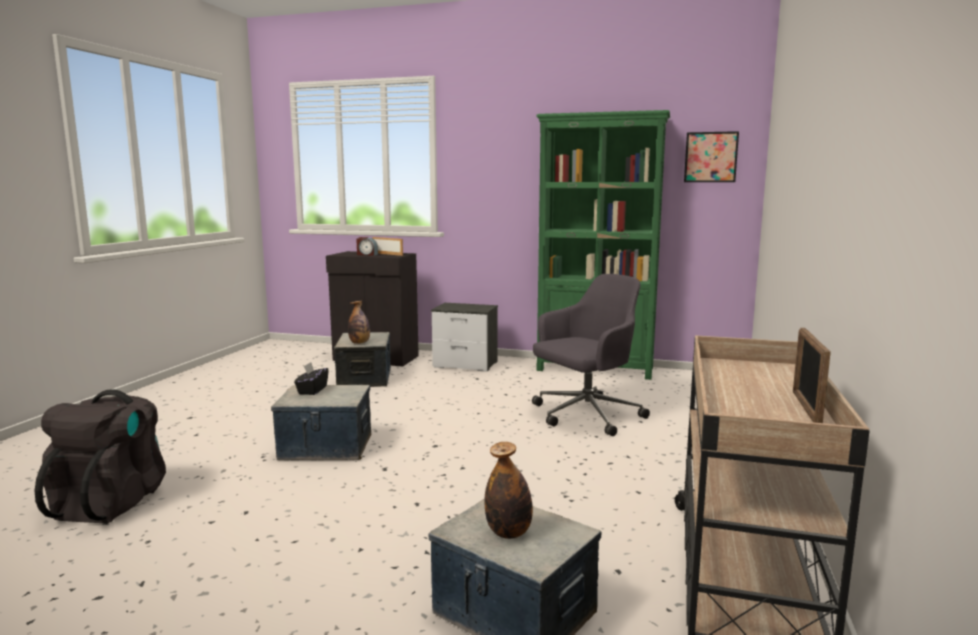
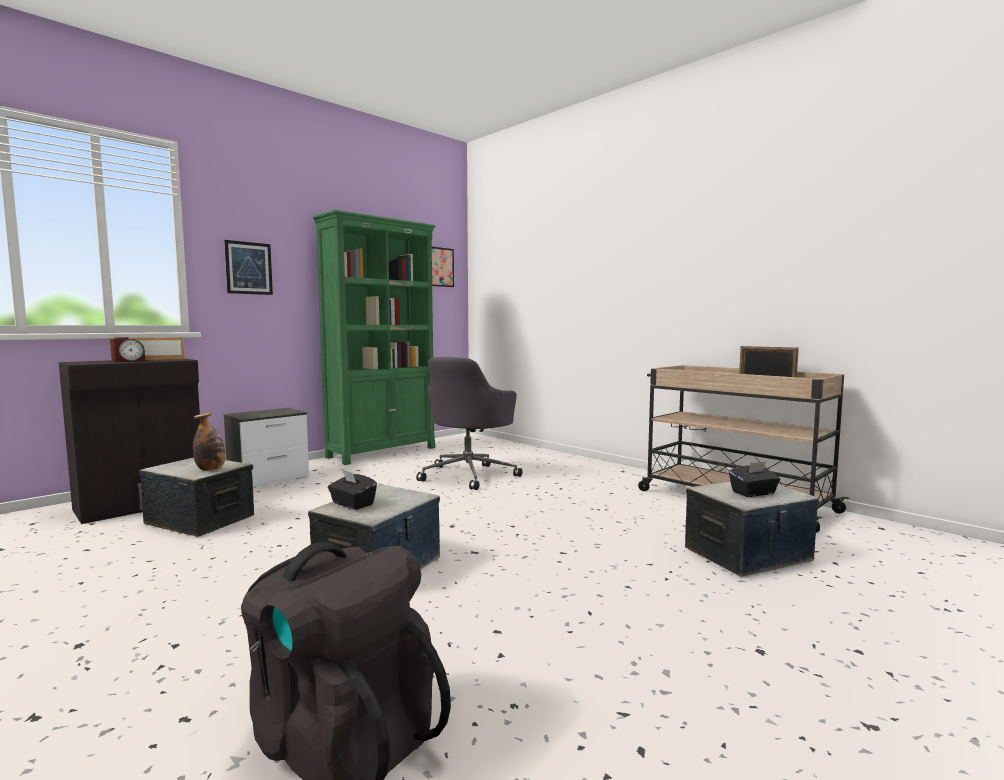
camera: 60 degrees left, 5 degrees down
bottle [484,442,533,539] -> black tissue box [729,462,780,497]
grey office chair [532,274,650,436] -> grey office chair turned 150 degrees counterclockwise [416,357,522,490]
none -> picture [224,240,273,295]

